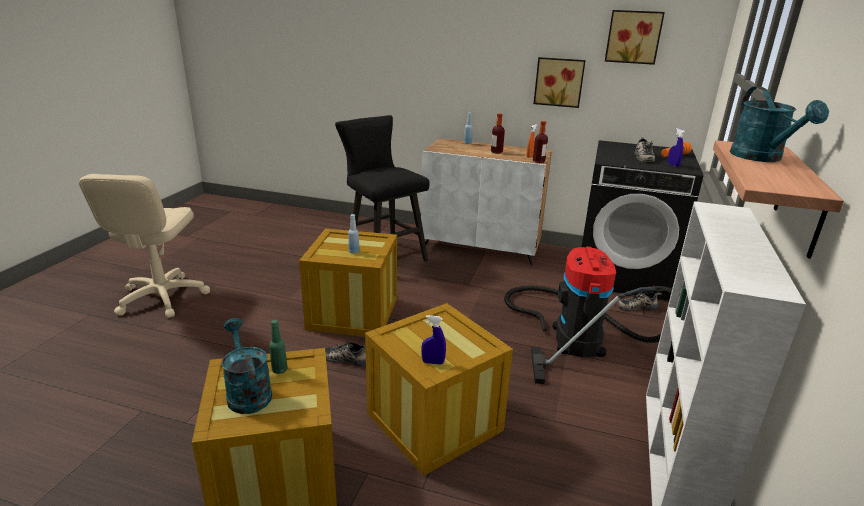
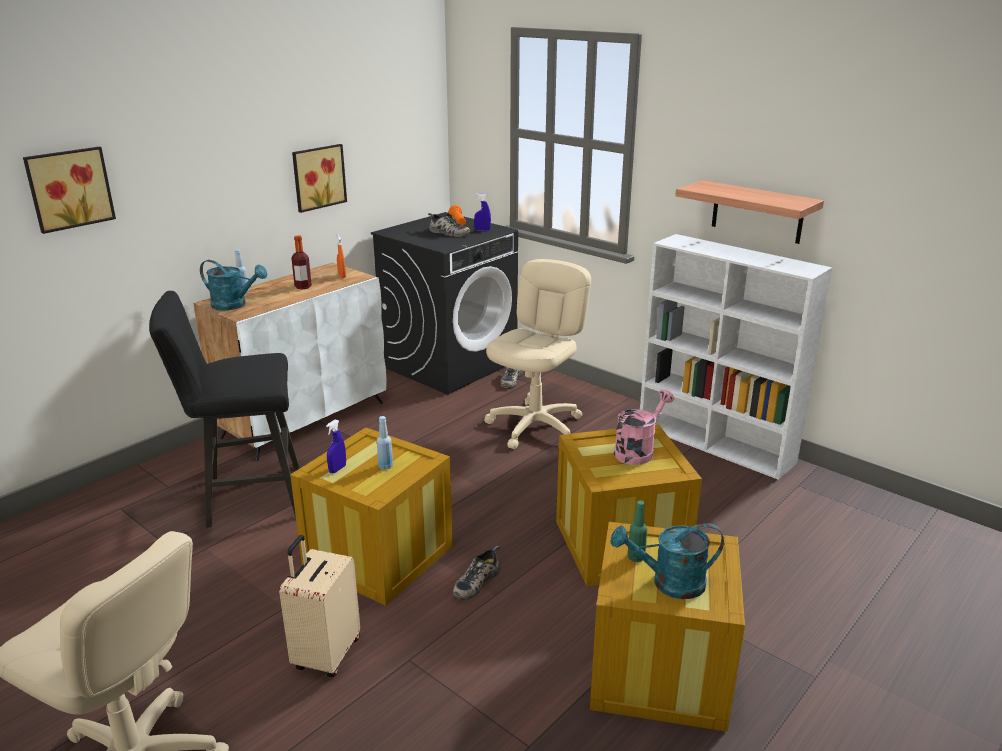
camera: 65 degrees left, 0 degrees up
blue spray bottle [422,315,446,365] -> blue spray bottle moved to [326,419,346,473]
vacuum cleaner [504,247,672,384] -> beige office chair [484,259,591,449]
bottle [533,121,548,163] -> none
picture [605,10,665,65] -> picture moved to [23,147,116,234]
turquoise watering can [730,86,829,162] -> turquoise watering can moved to [200,260,267,310]
none -> beige suitcase [279,535,360,677]
none -> pink watering can [614,390,674,465]

